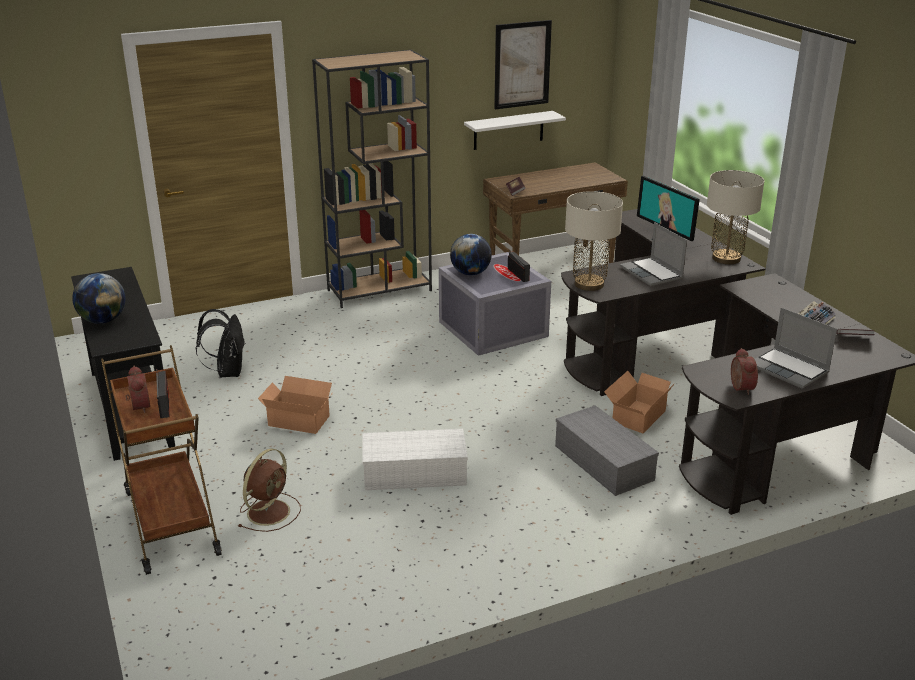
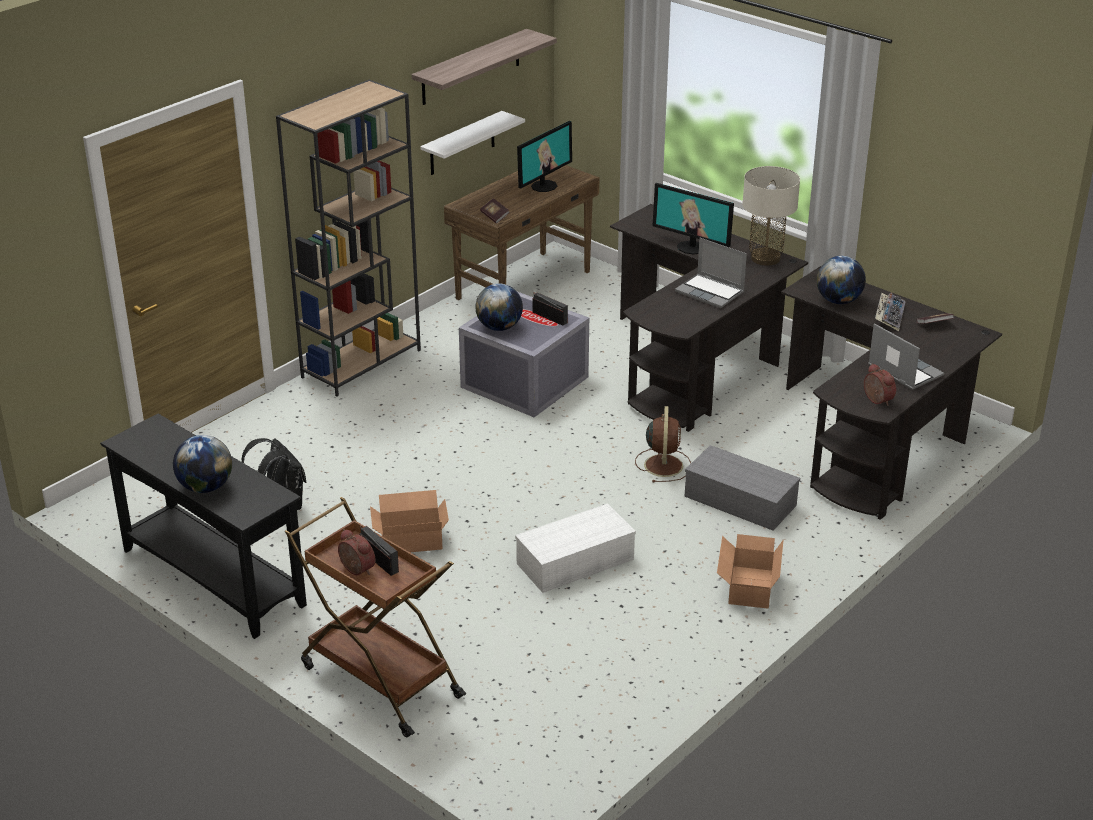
camera: 25 degrees left, 5 degrees up
brown fan [237,448,301,532] -> brown fan moved to [635,406,691,483]
picture [494,20,552,110] -> shelf [412,29,557,105]
table lamp [565,191,623,291] -> none
cardboard box [604,371,675,433] -> cardboard box moved to [717,534,784,609]
laptop [755,307,837,389] -> laptop turned 150 degrees counterclockwise [868,323,944,390]
none -> monitor [517,121,572,192]
none -> globe [817,256,866,304]

